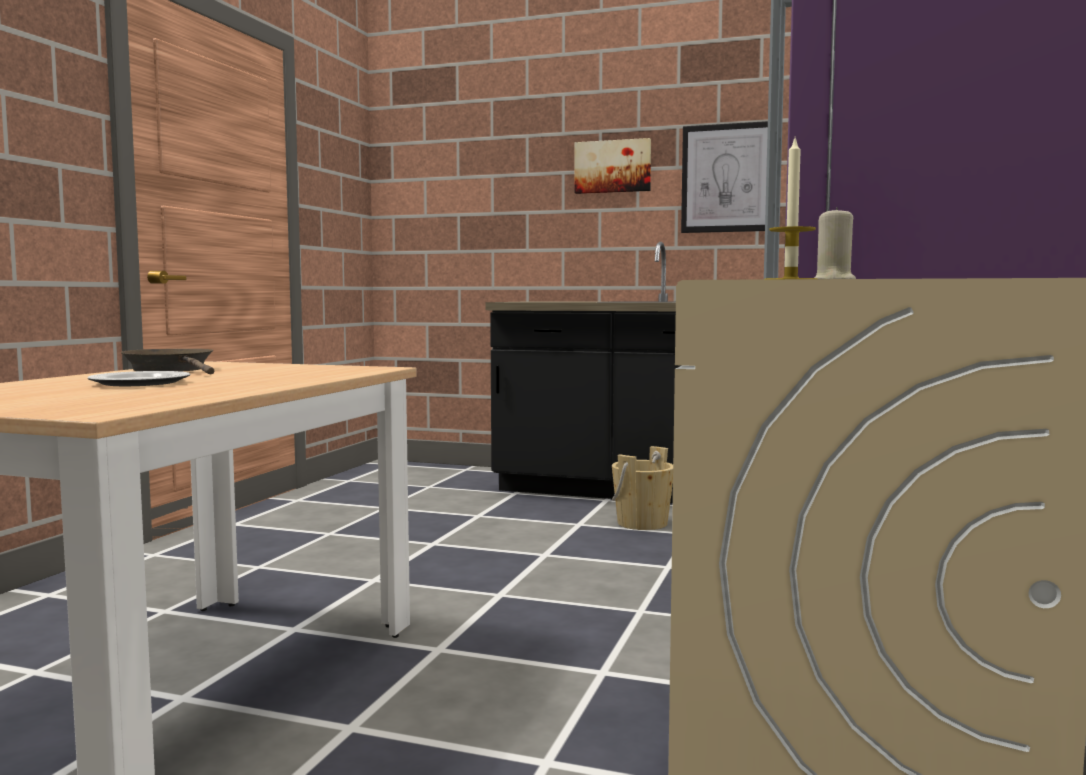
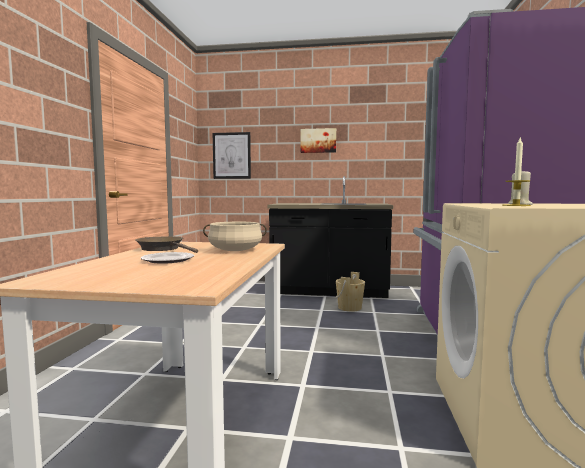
camera: 10 degrees left, 0 degrees up
picture [681,121,768,233] -> picture moved to [213,132,251,179]
none -> beige cooking pot [203,222,267,251]

